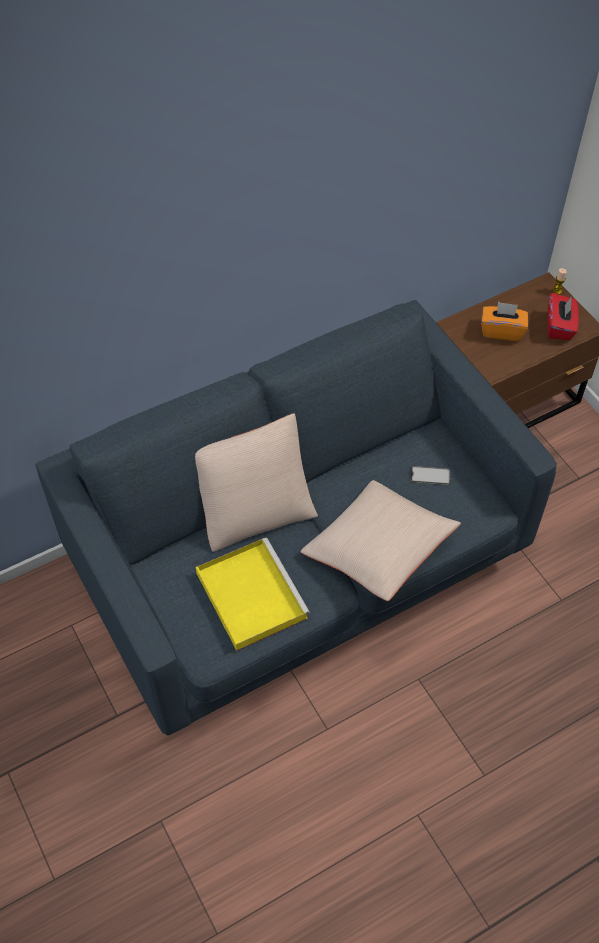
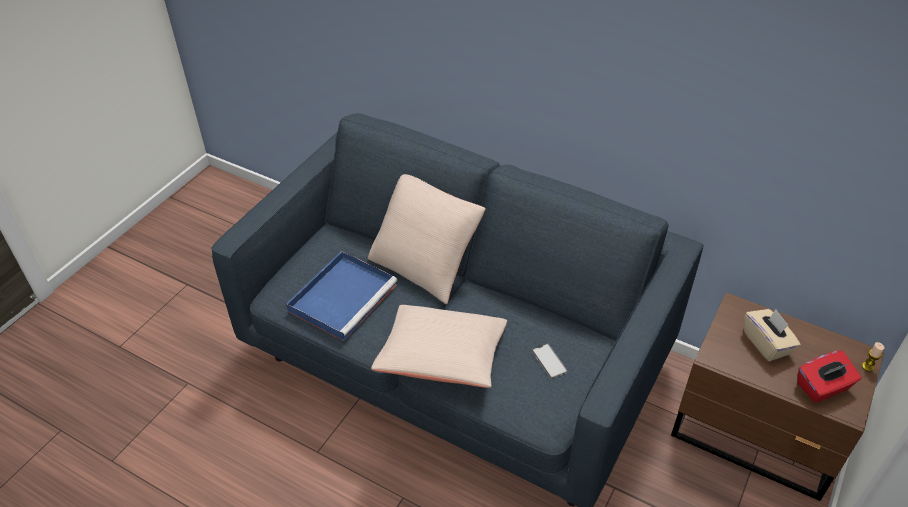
camera: 60 degrees right, 10 degrees down
yellow tray [196,538,310,651] -> blue tray [286,251,398,341]
orange tissue box [481,302,528,341] -> beige tissue box [744,309,800,361]

